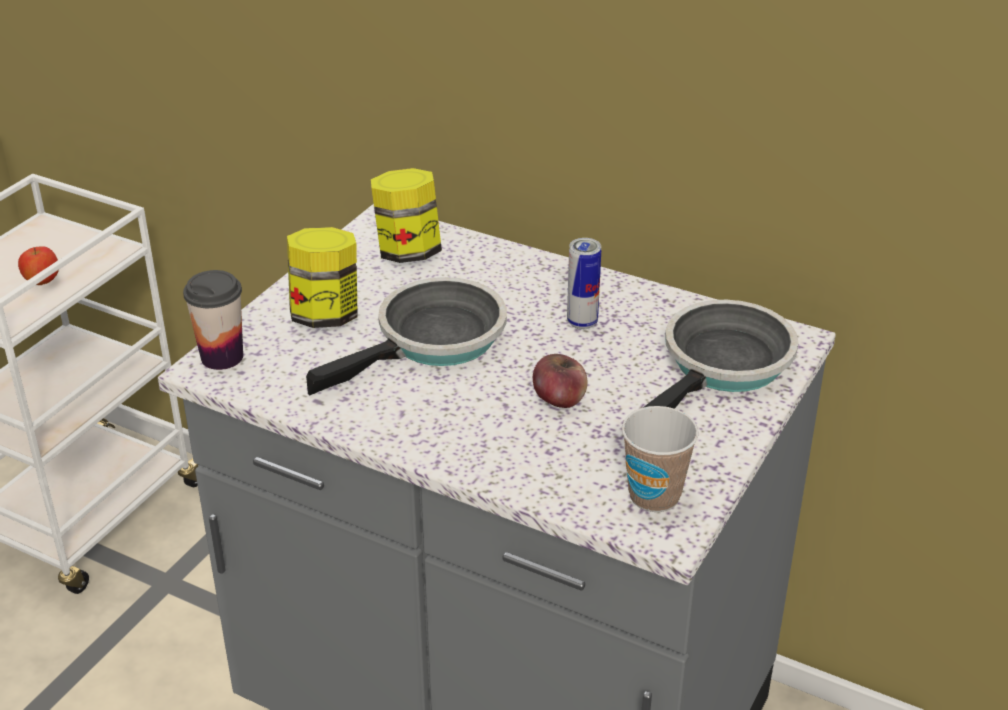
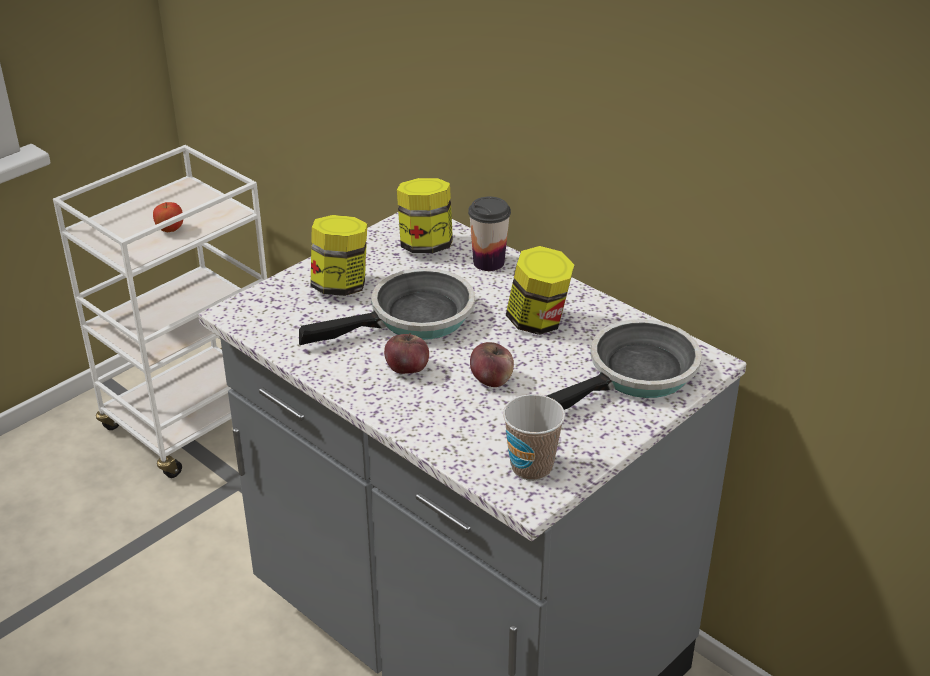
camera: 15 degrees right, 0 degrees up
cup [183,270,243,370] -> cup moved to [468,197,511,271]
can [567,238,601,330] -> jar [506,246,574,335]
none -> apple [384,333,429,374]

